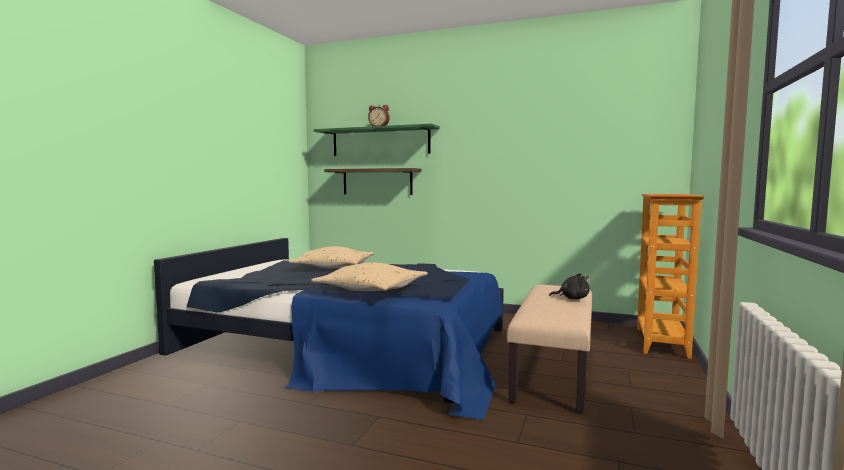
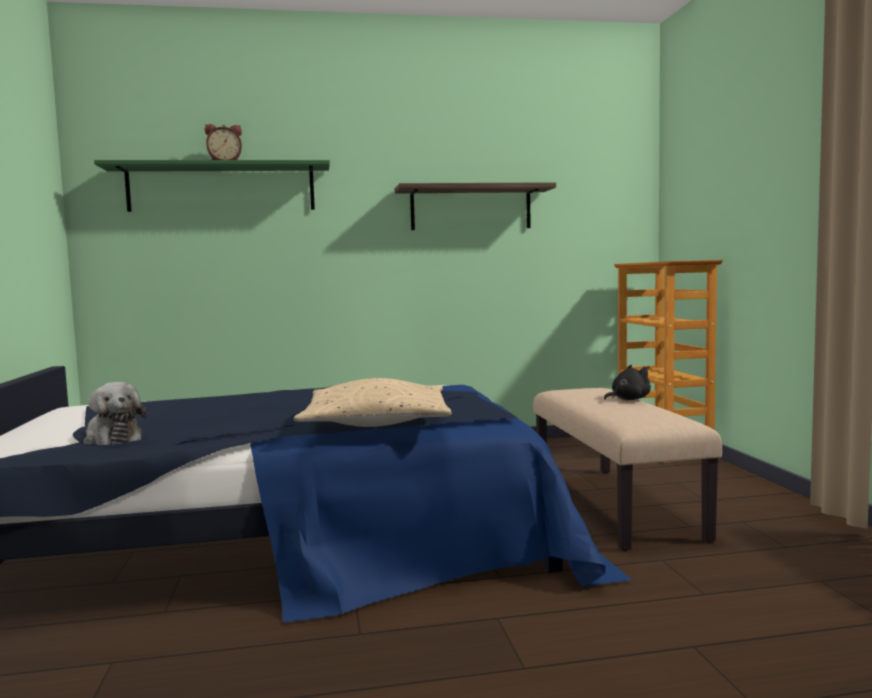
camera: 30 degrees left, 0 degrees up
beige pillow [289,246,374,269] -> none
shelf [324,168,421,195] -> shelf moved to [395,182,556,230]
none -> plush toy [84,382,147,445]

